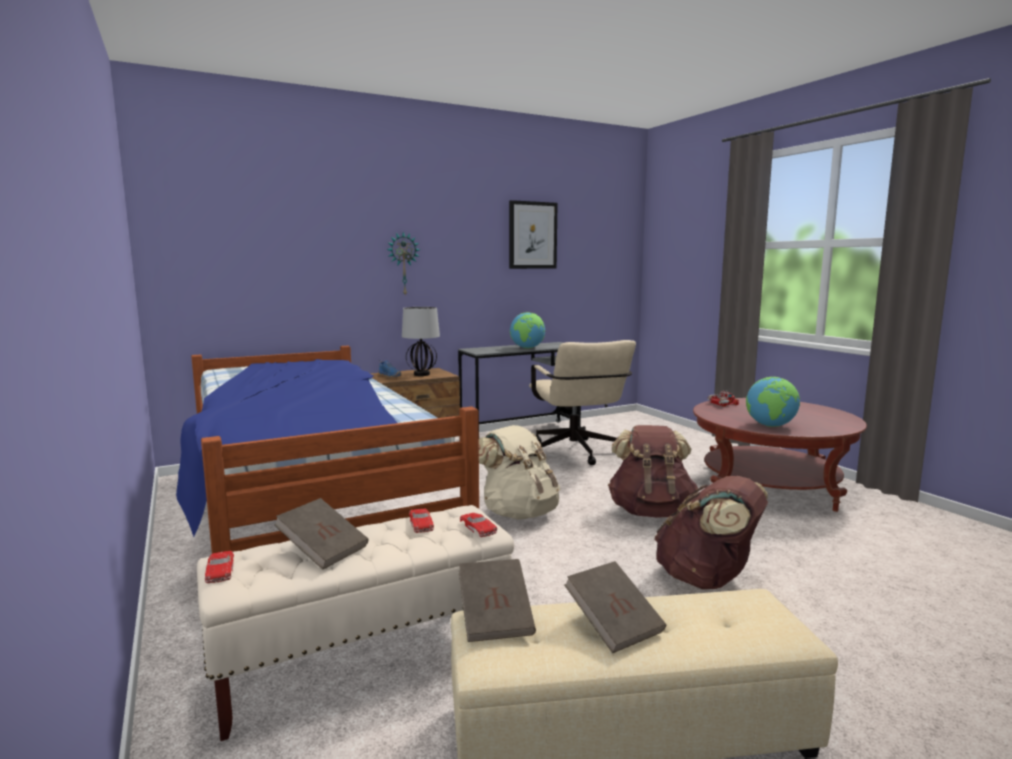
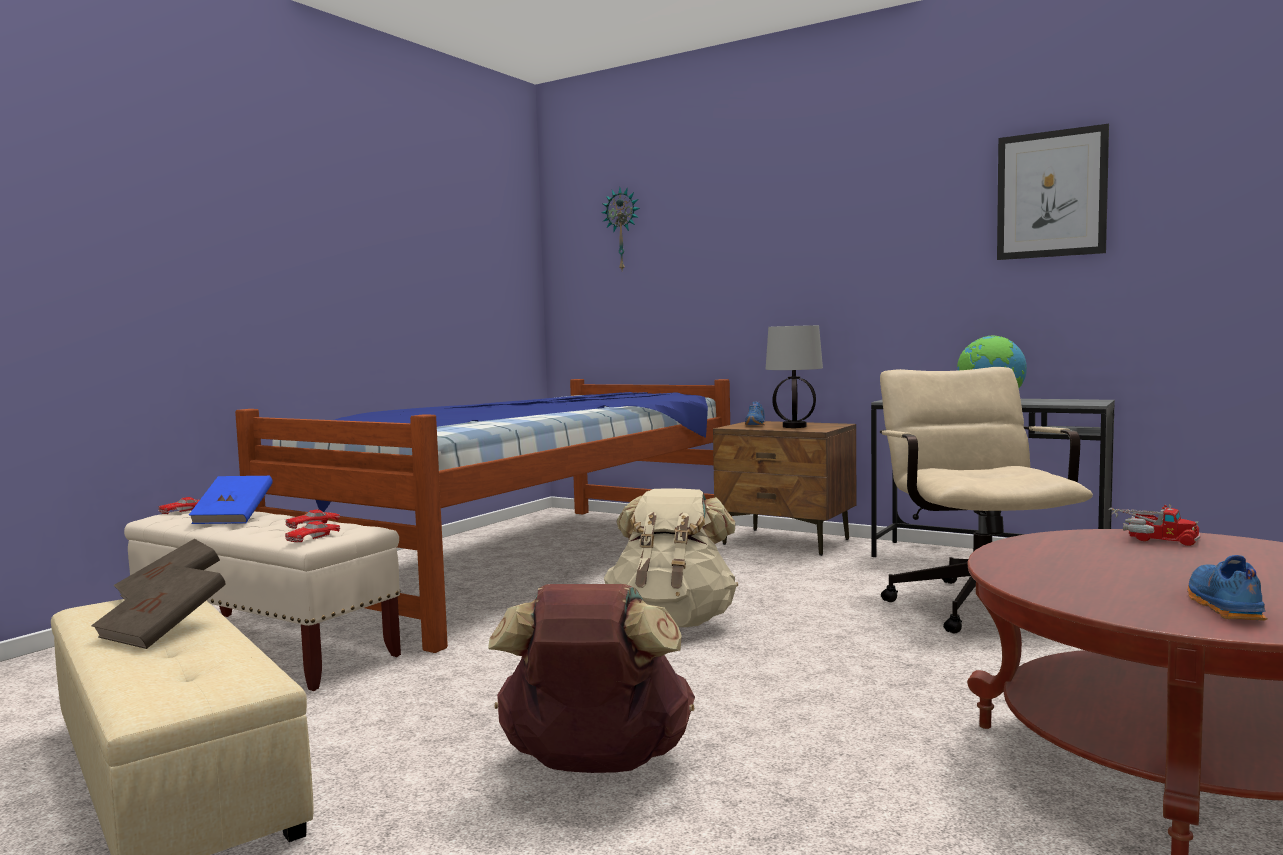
camera: 60 degrees right, 5 degrees down
brown book [274,498,368,570] -> blue book [189,476,273,524]
wall clock [386,231,420,295] -> wall clock moved to [601,187,640,270]
beige office chair [529,340,636,465] -> beige office chair turned 135 degrees clockwise [880,367,1093,633]
brown backpack [608,425,698,518] -> none
globe [746,377,800,427] -> none
none -> blue shoe [1187,555,1268,621]

